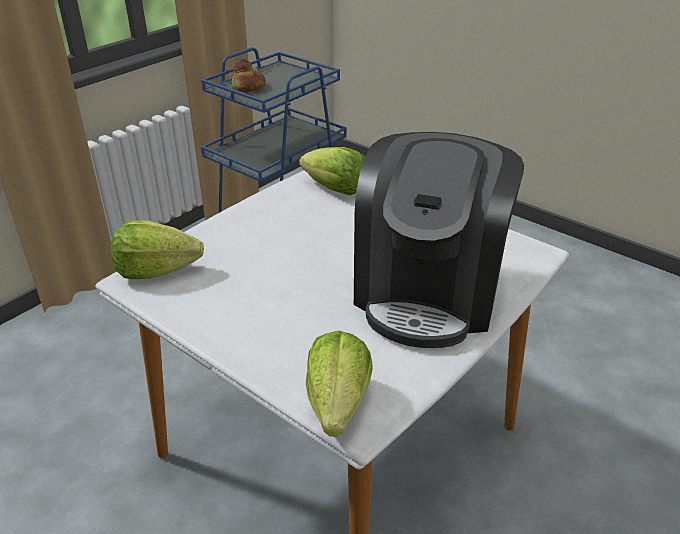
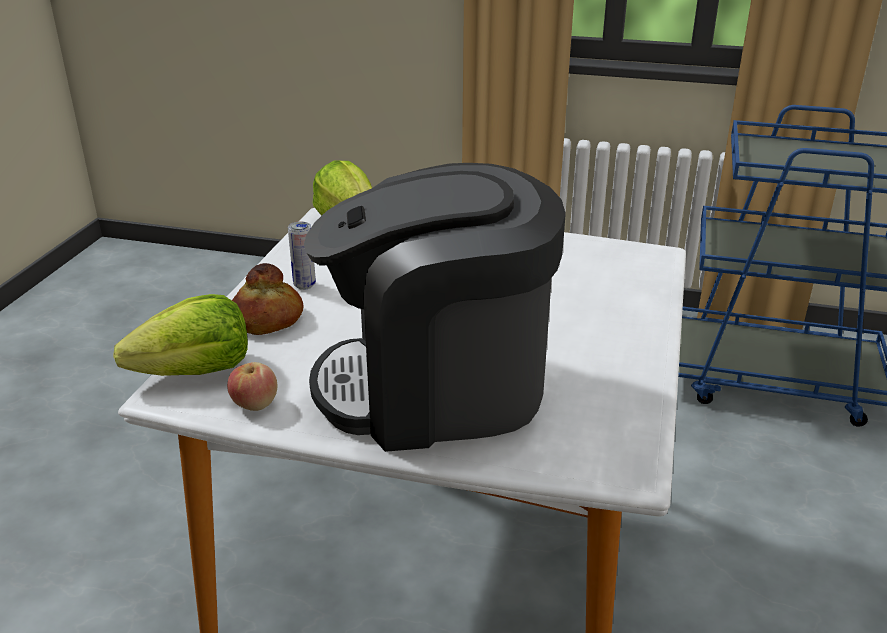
camera: 65 degrees right, 5 degrees down
bread [232,59,266,92] -> bread moved to [232,263,303,335]
lettuce [299,147,365,195] -> none
none -> apple [227,362,277,411]
none -> can [288,221,316,290]

